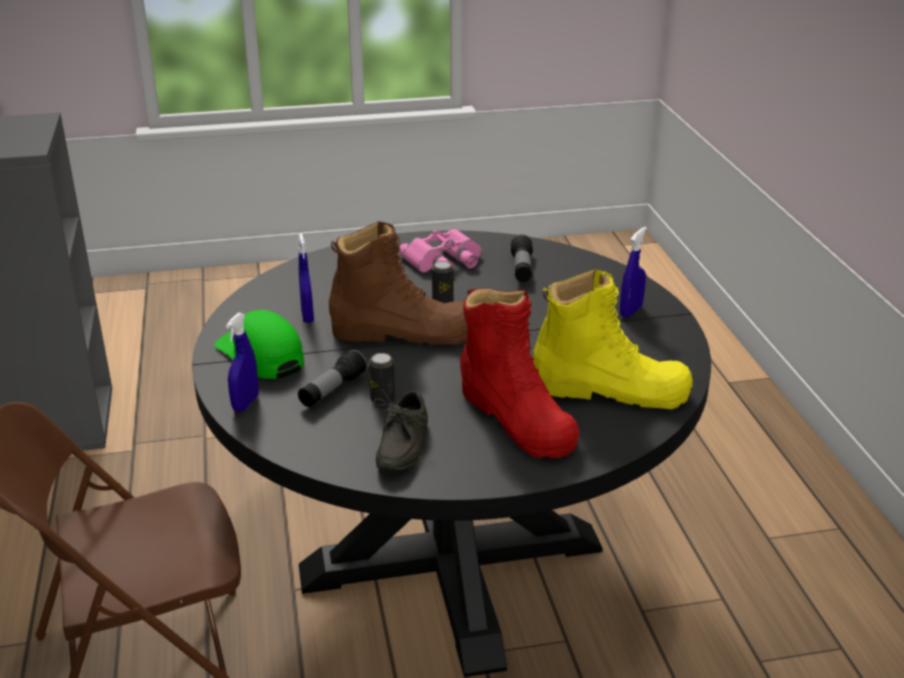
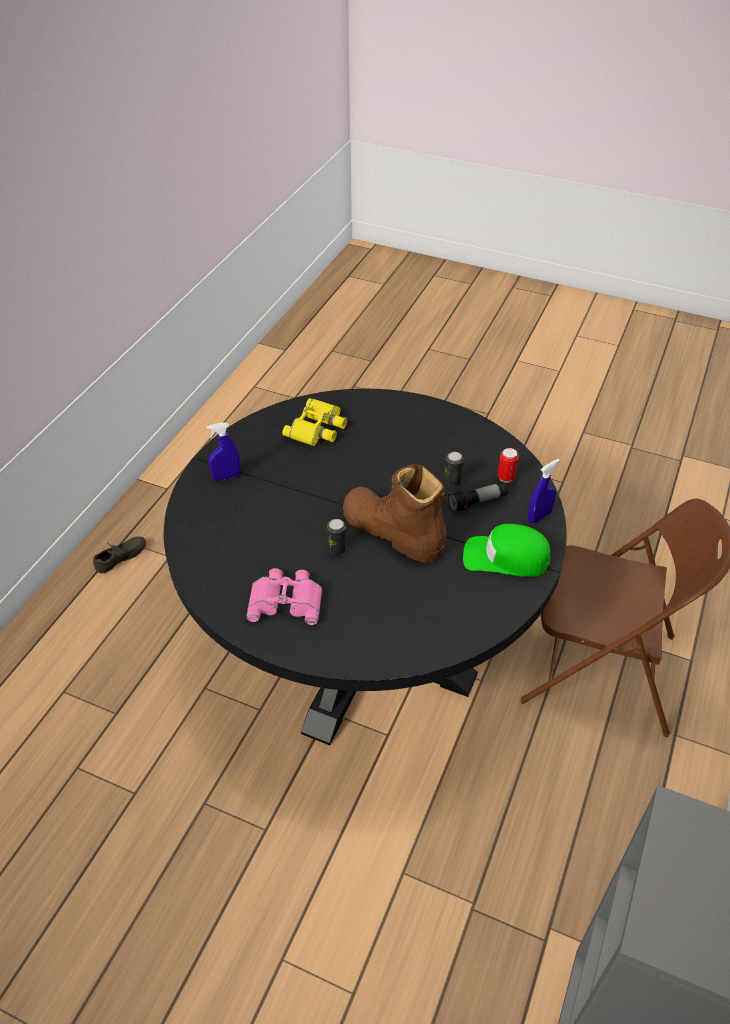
camera: 145 degrees left, 15 degrees up
green cap [214,310,304,379] -> green cap turned 105 degrees clockwise [463,524,551,577]
blue spray bottle [298,234,314,323] -> none
grey shoe [373,389,428,471] -> grey shoe moved to [93,537,146,573]
red boot [460,288,580,458] -> none
flashlight [511,234,533,282] -> none
yellow boot [533,269,693,409] -> yellow binoculars [282,398,347,446]
none -> can [498,448,519,483]

